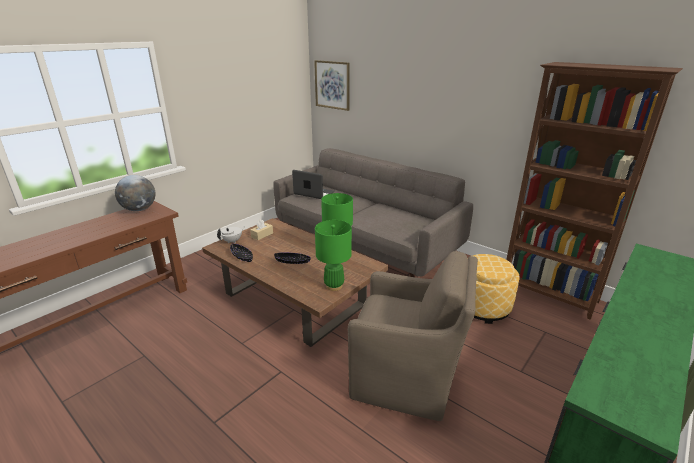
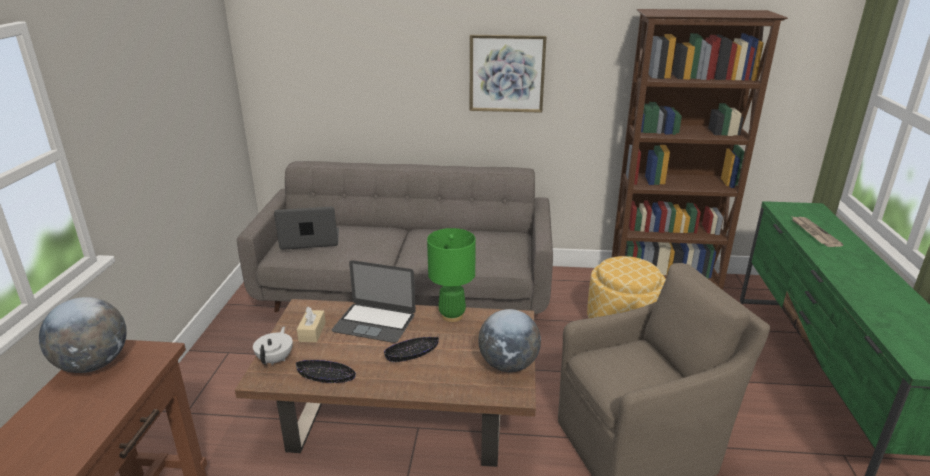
camera: 35 degrees left, 0 degrees up
picture [314,60,350,111] -> picture moved to [470,35,547,113]
green table lamp [315,220,352,291] -> globe [478,309,541,372]
none -> laptop [332,260,416,343]
none -> newspaper [792,217,844,247]

